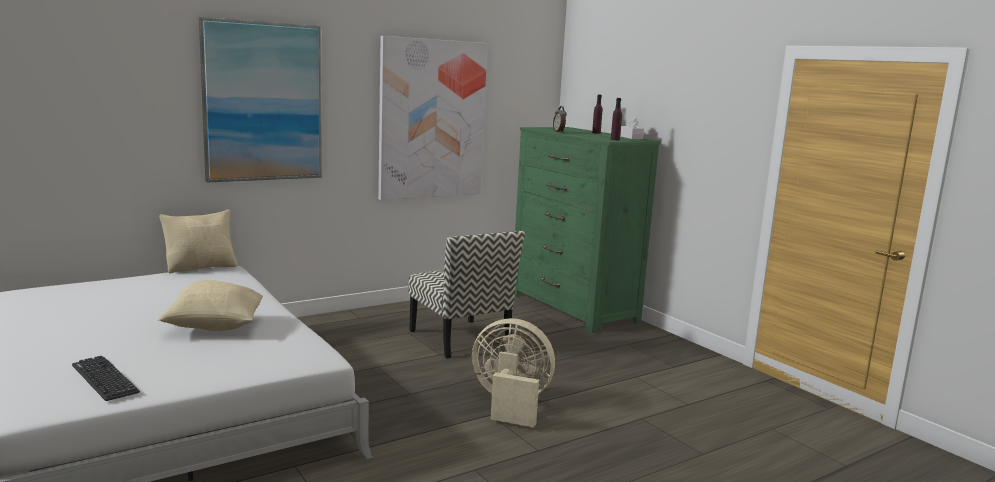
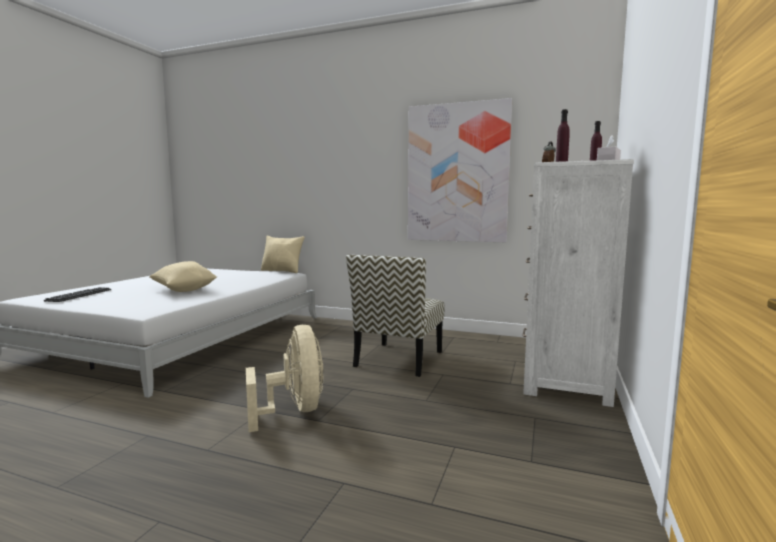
camera: 55 degrees right, 5 degrees down
picture [199,17,322,183] -> none
green dresser [514,127,661,333] -> white dresser [522,159,634,407]

